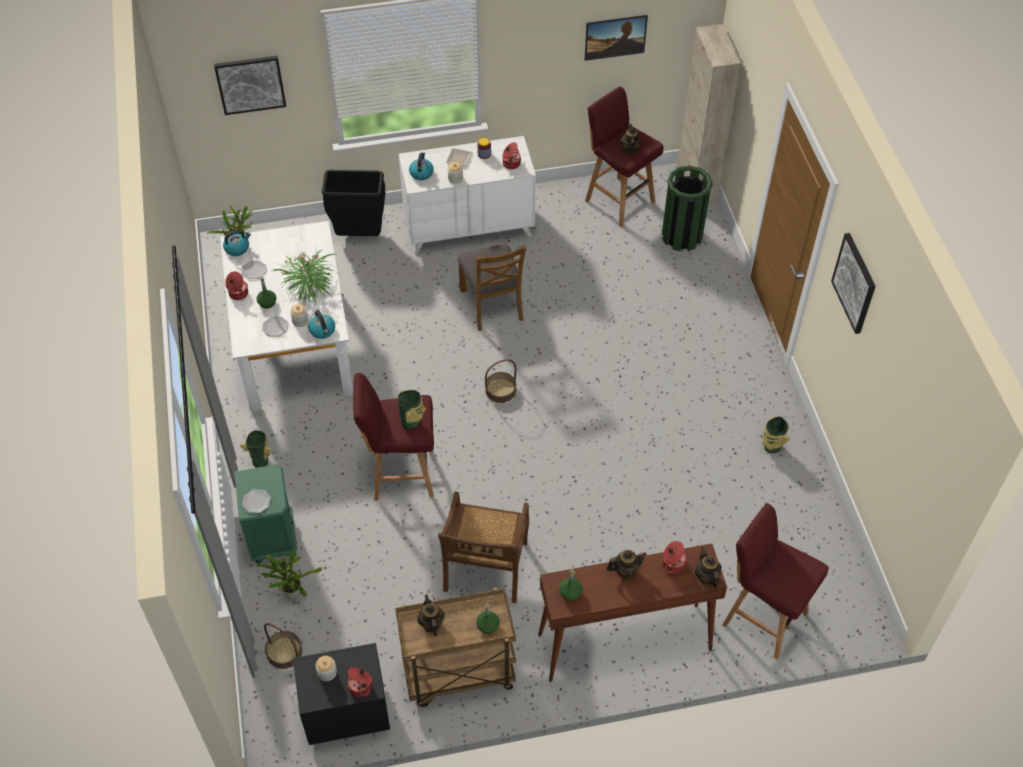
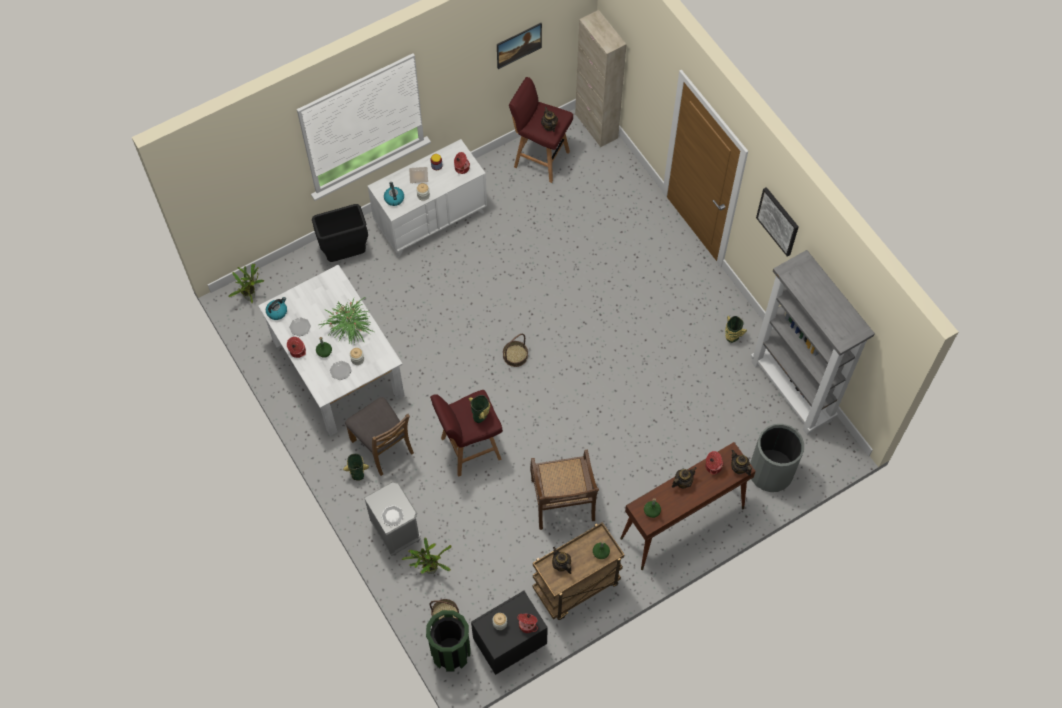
camera: 20 degrees left, 10 degrees up
picture [214,56,286,115] -> none
green nightstand [234,465,297,564] -> grey nightstand [364,482,421,556]
kettle [308,310,335,339] -> none
brown chair [457,244,526,331] -> brown chair moved to [345,397,414,476]
green trash can [662,166,713,251] -> green trash can moved to [426,610,470,672]
red stool [722,503,829,660] -> grey trash can [750,424,804,492]
none -> grey bookcase [751,250,875,435]

